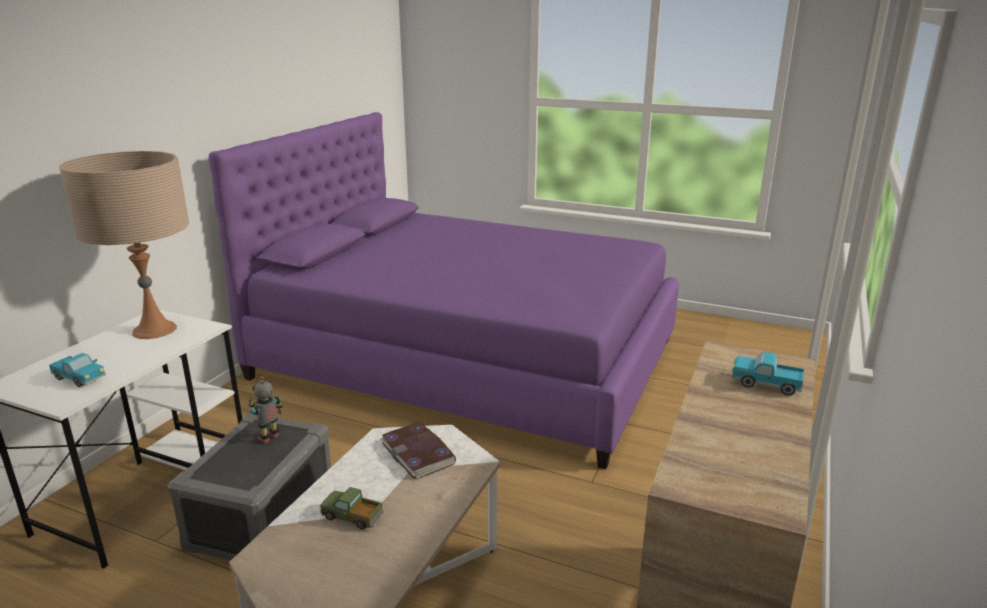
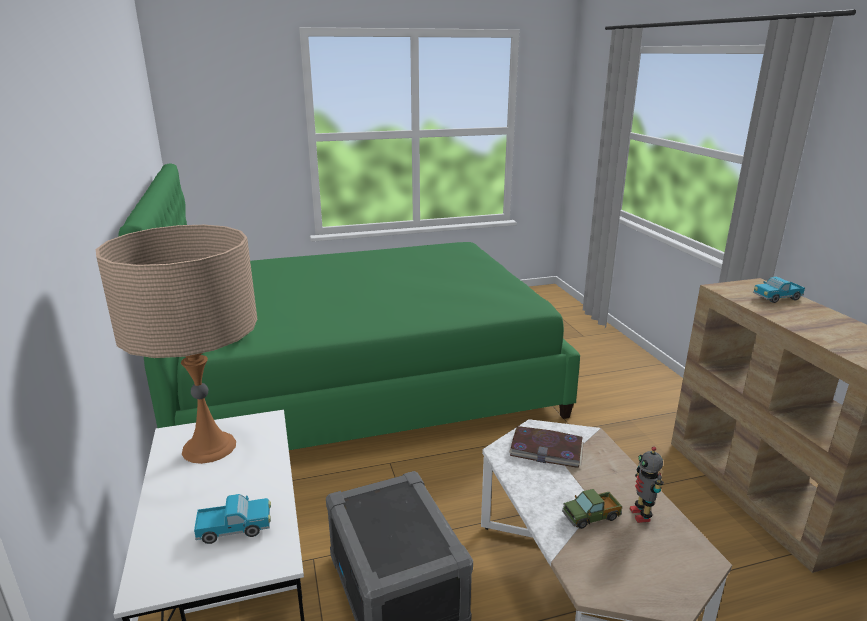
camera: 40 degrees left, 0 degrees up
purple bed [209,112,679,469] -> green bed [118,163,580,450]
toy robot [249,376,283,443] -> toy robot moved to [630,447,664,523]

